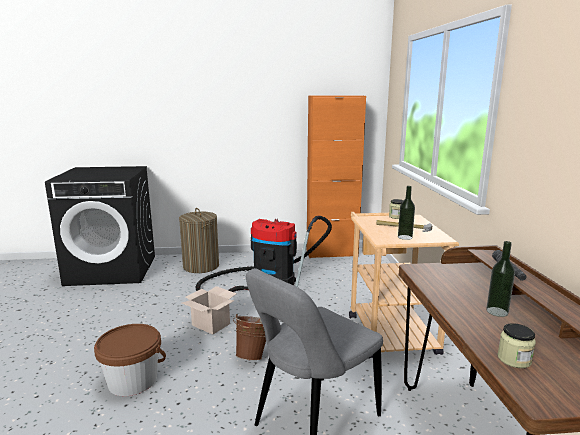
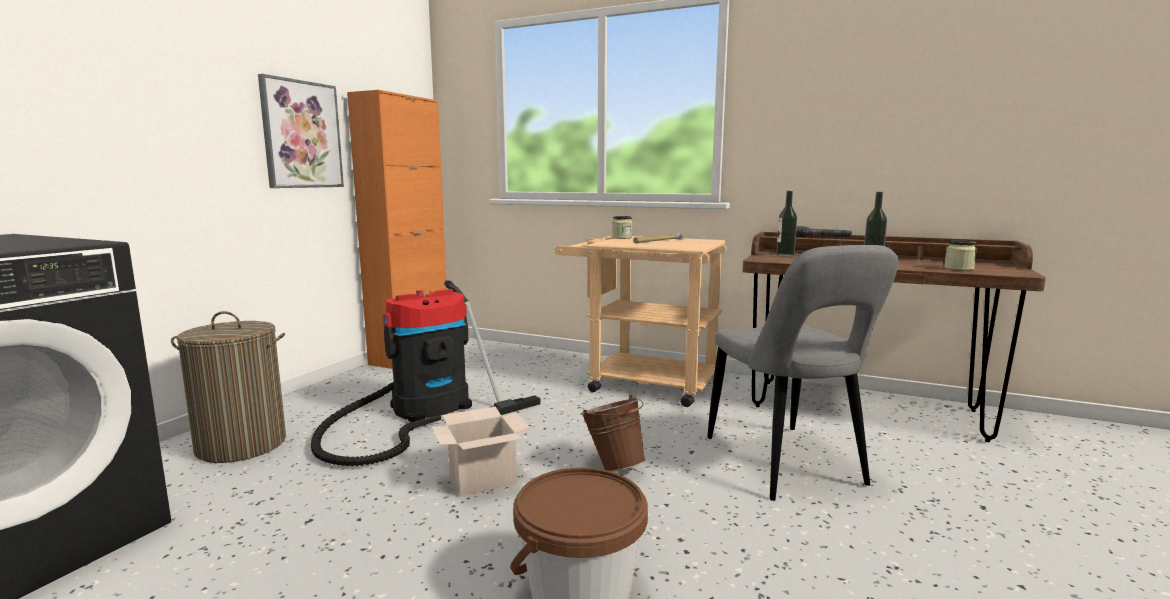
camera: 60 degrees left, 5 degrees down
bottle [398,186,415,240] -> bottle moved to [776,191,797,257]
none -> picture [258,74,344,188]

